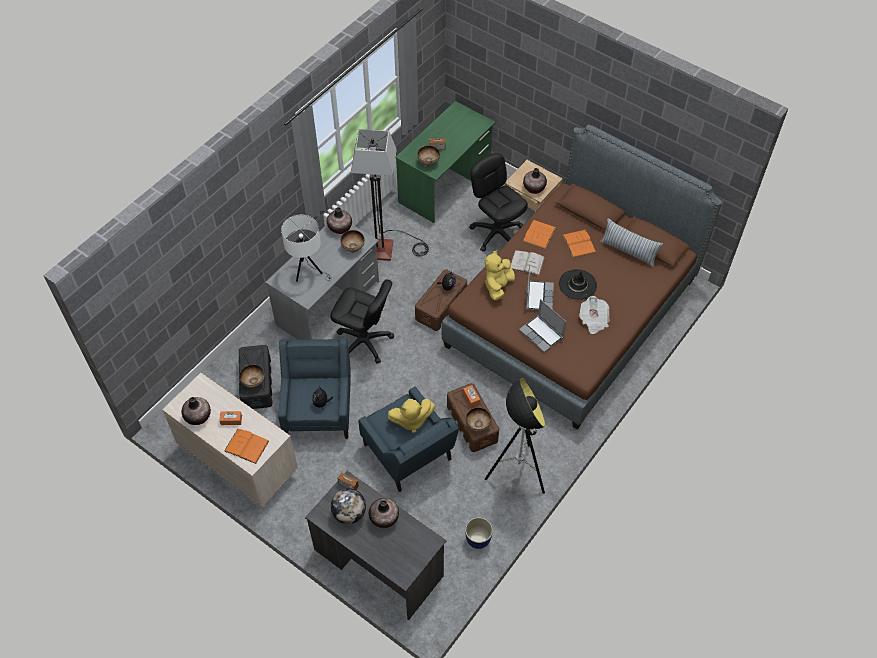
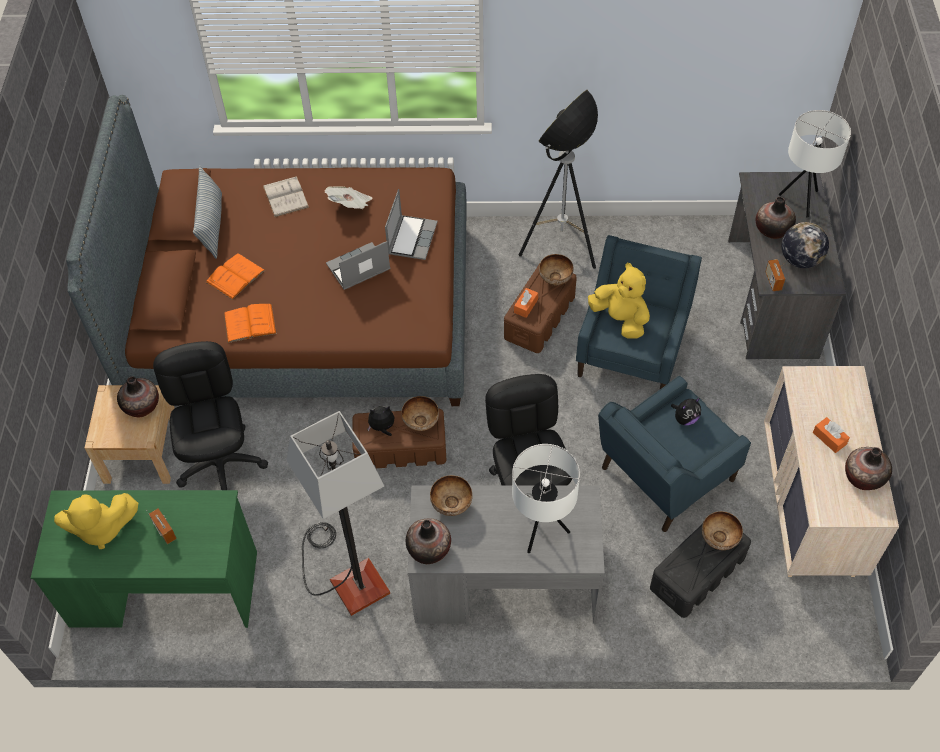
camera: 125 degrees left, 0 degrees up
orange book [224,429,269,464] -> none
bowl [417,146,440,166] -> bowl moved to [401,396,439,431]
planter [465,517,493,549] -> none
black office chair [469,153,528,252] -> black office chair turned 150 degrees clockwise [153,341,268,490]
yellow plush toy [485,251,515,301] -> yellow plush toy moved to [54,493,138,549]
white book [510,250,545,276] -> white book moved to [263,176,309,217]
black hat [559,269,597,300] -> none
none -> white table lamp [779,110,851,223]

